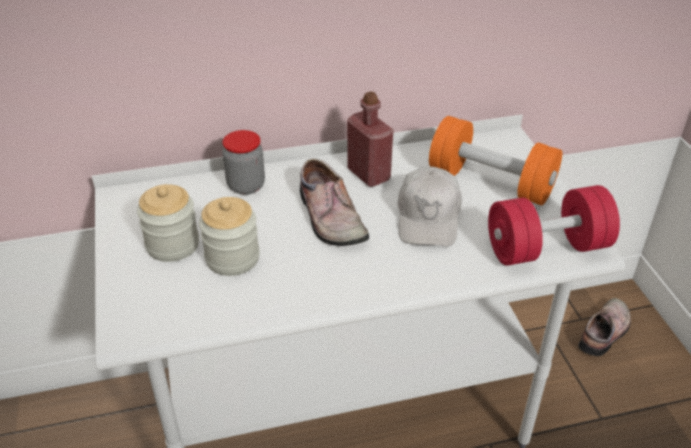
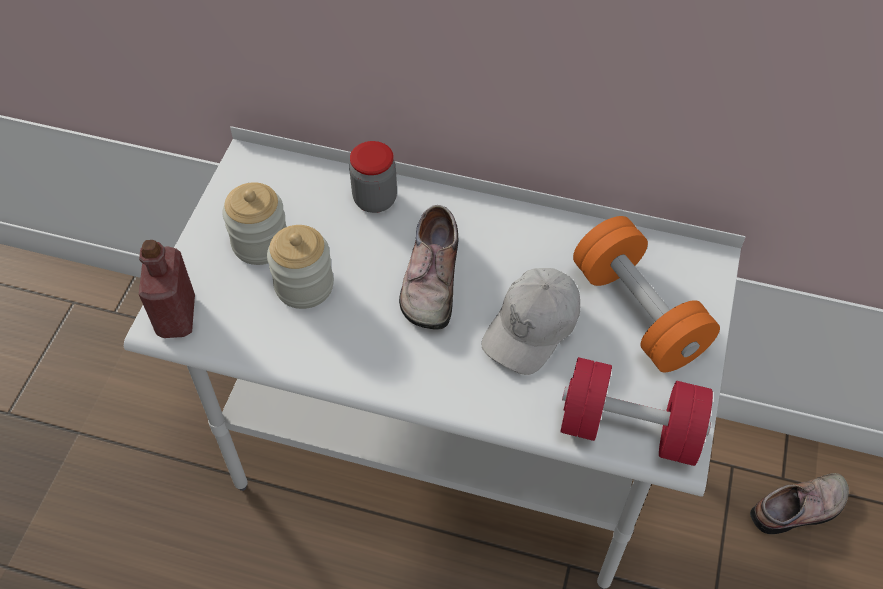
camera: 30 degrees right, 15 degrees up
red bottle [347,91,393,187] -> red bottle moved to [139,240,195,338]

